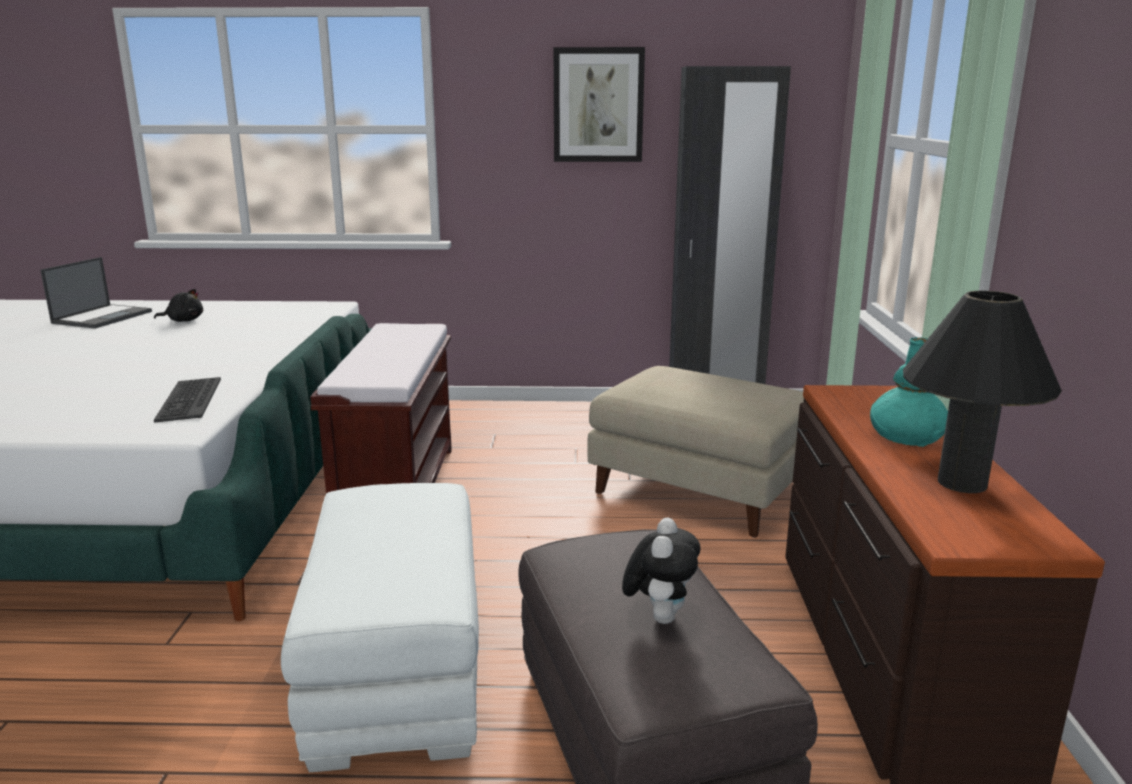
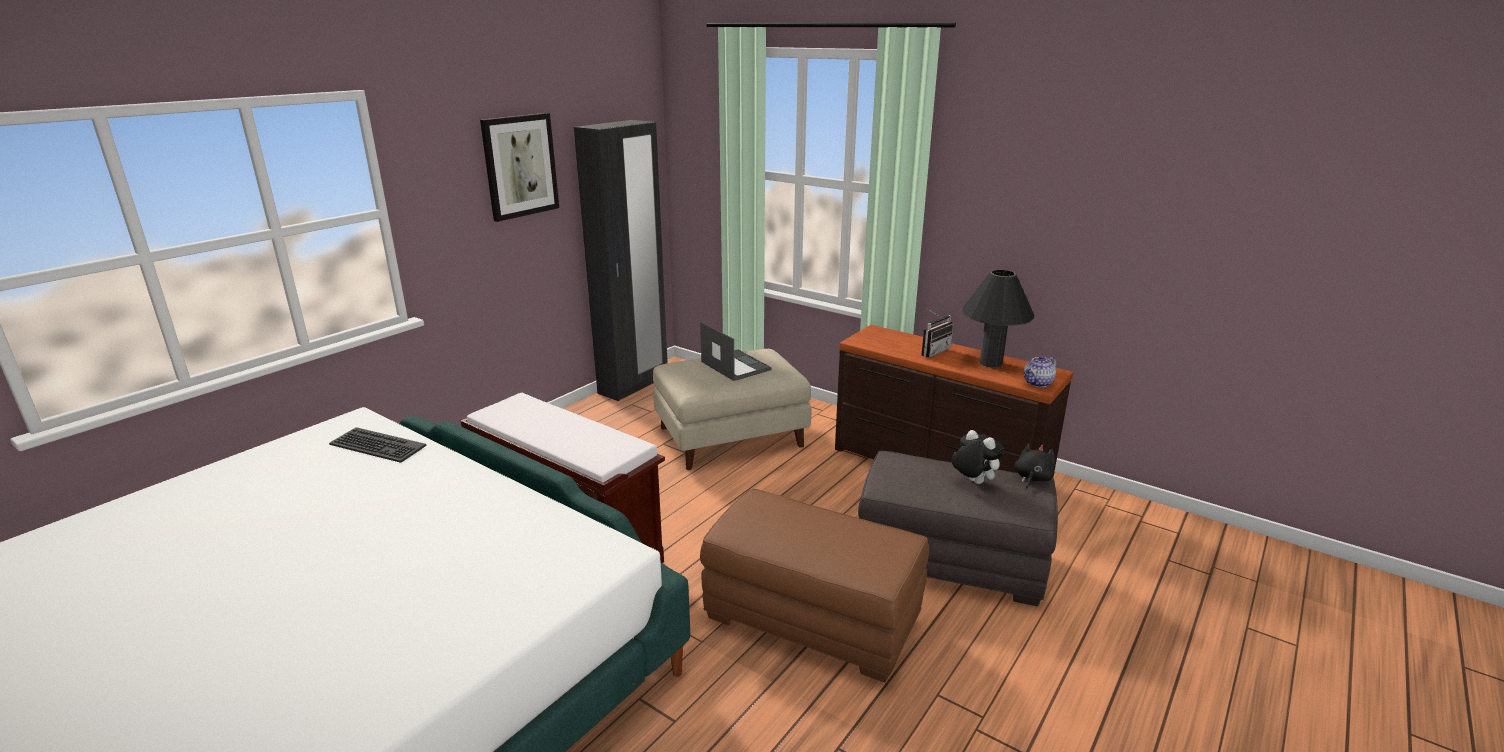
camera: 55 degrees left, 5 degrees up
laptop [40,257,152,329] -> laptop moved to [700,322,772,381]
black plush toy [154,289,203,322] -> black plush toy moved to [1015,443,1055,490]
keyboard [154,377,221,423] -> keyboard moved to [329,427,426,463]
white ottoman [281,483,479,772] -> brown ottoman [700,489,929,682]
turquoise vase [870,337,948,447] -> radio [922,307,953,358]
none -> teapot [1024,355,1057,387]

